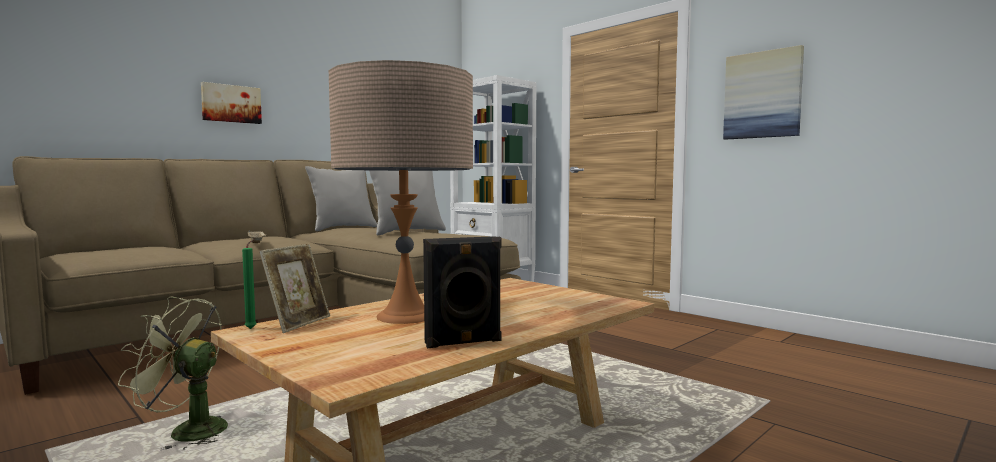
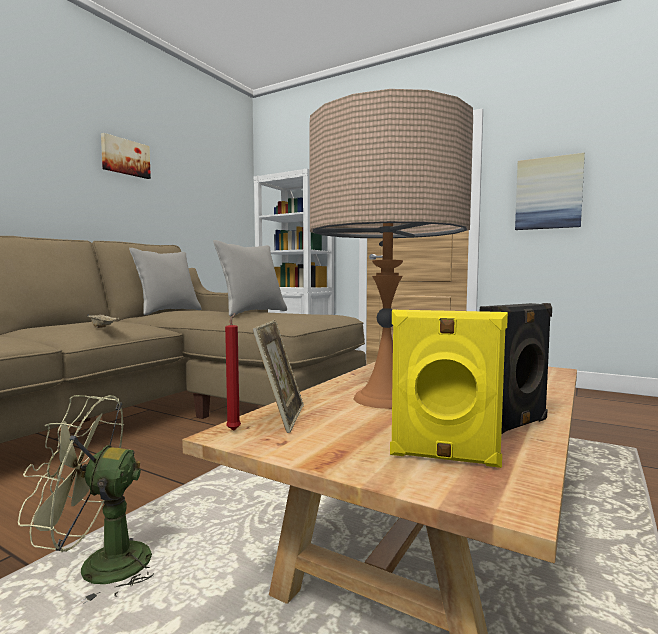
camera: 15 degrees left, 0 degrees up
picture [201,82,262,124] -> picture moved to [101,133,151,179]
green candle [242,239,257,329] -> red candle [225,313,241,431]
none -> yellow speaker [390,309,508,468]

